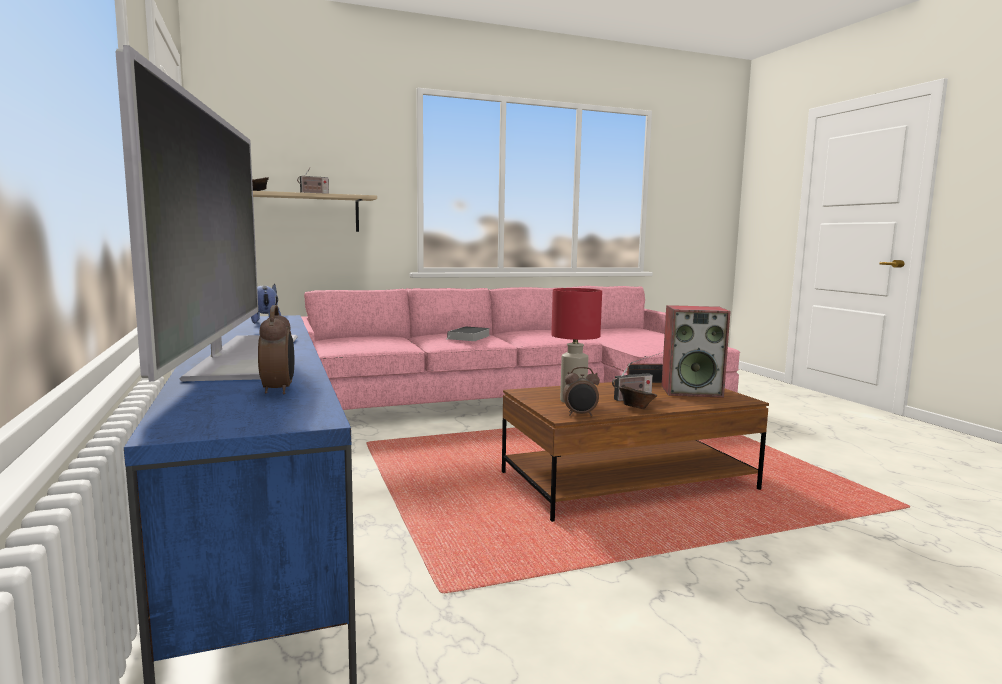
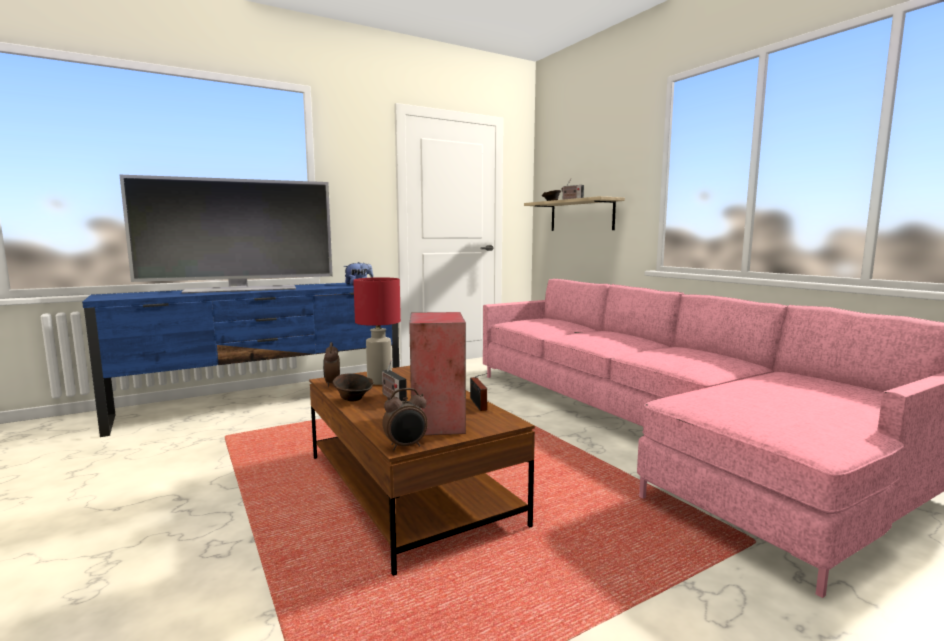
camera: 80 degrees right, 0 degrees up
alarm clock [258,305,294,395] -> alarm clock moved to [382,388,428,450]
book [447,326,490,341] -> none

